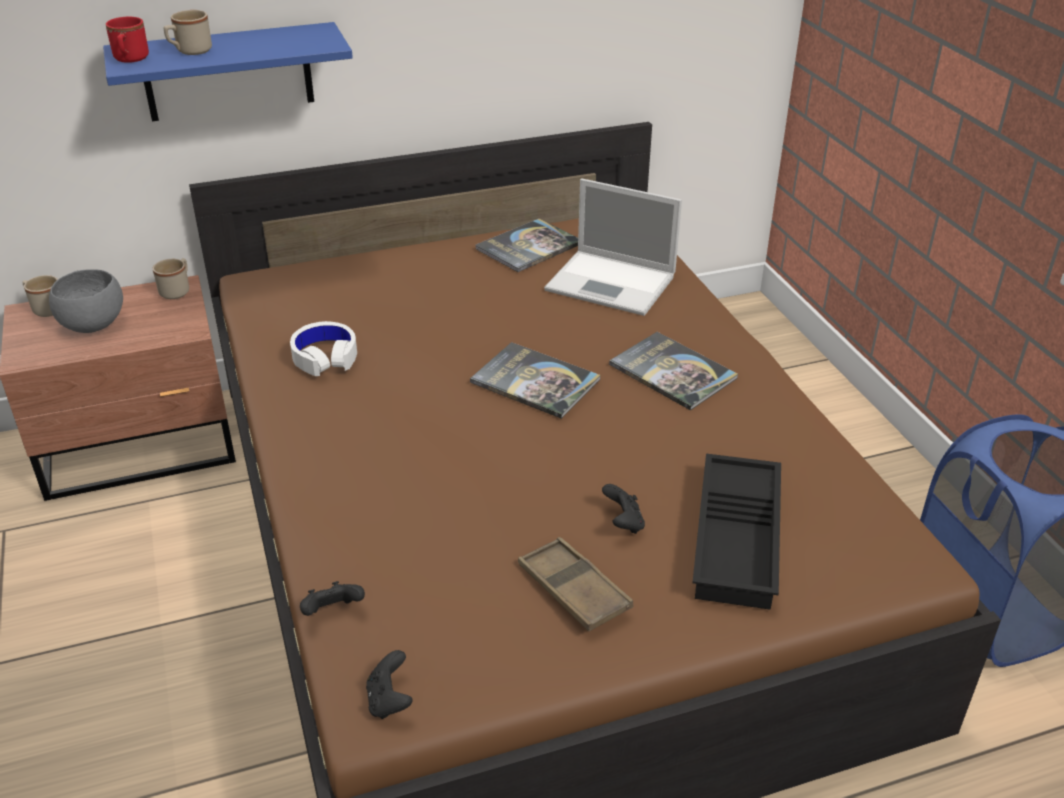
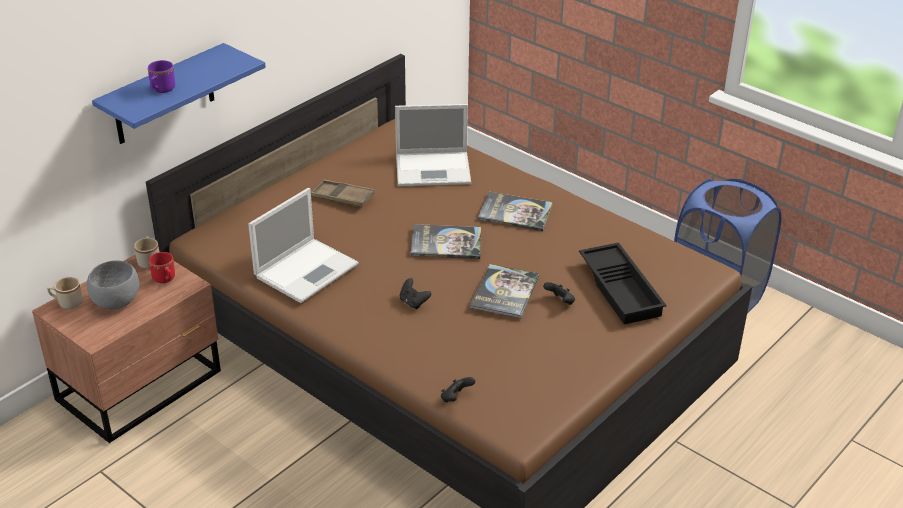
camera: 30 degrees left, 0 degrees up
red mug [106,17,149,63] -> red mug moved to [149,252,175,283]
beige mug [164,10,212,55] -> purple mug [148,60,175,93]
white headphones [290,321,357,376] -> laptop [248,188,359,303]
black game controller [366,650,413,719] -> black game controller moved to [400,278,431,309]
book [475,218,578,272] -> book moved to [470,264,539,318]
brown tray [518,537,633,631] -> brown tray moved to [311,179,375,207]

